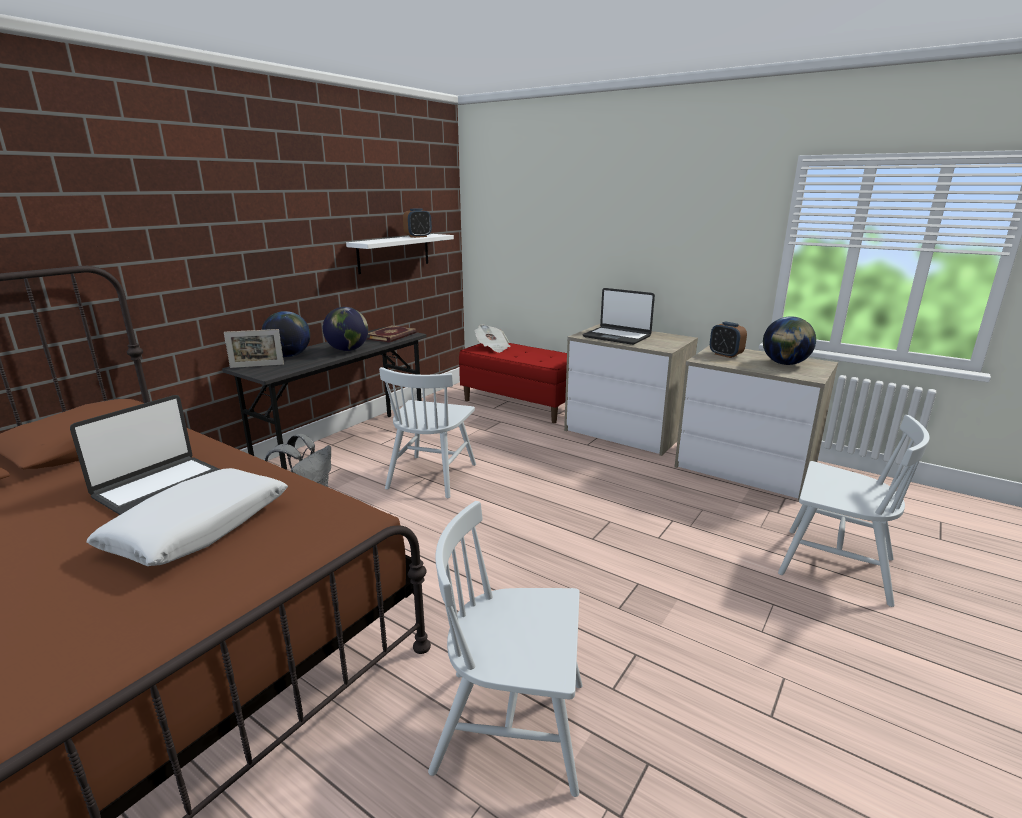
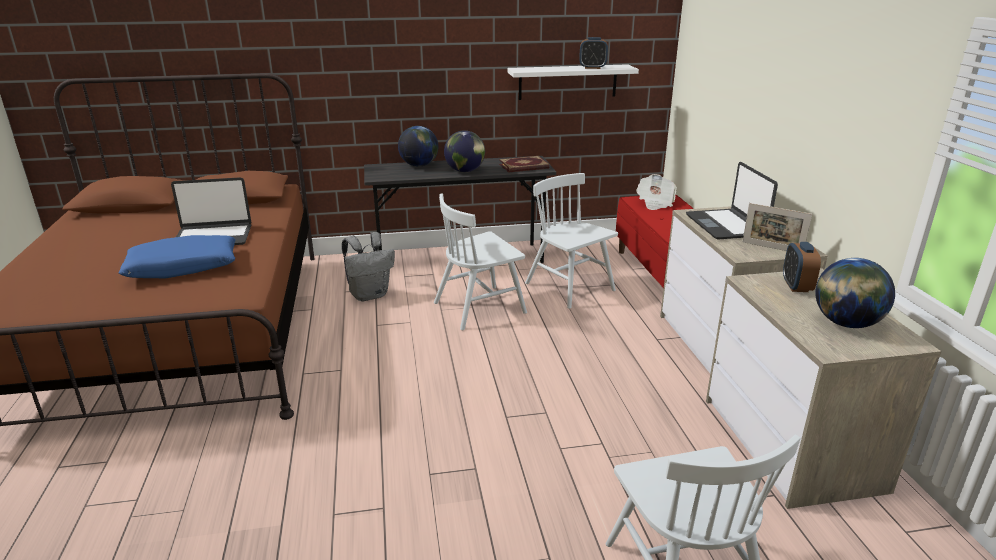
camera: 45 degrees right, 5 degrees up
white pillow [86,468,288,566] -> blue pillow [118,235,235,278]
picture frame [224,329,284,368] -> picture frame moved to [742,203,812,251]
white chair [428,501,582,797] -> white chair moved to [525,173,618,309]

